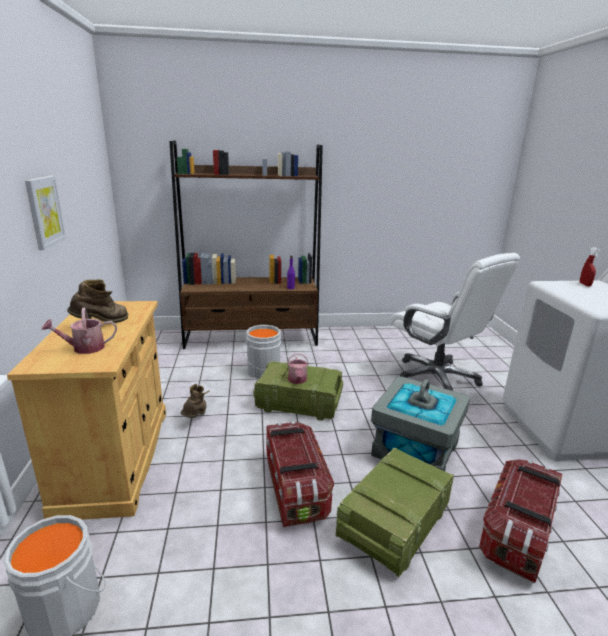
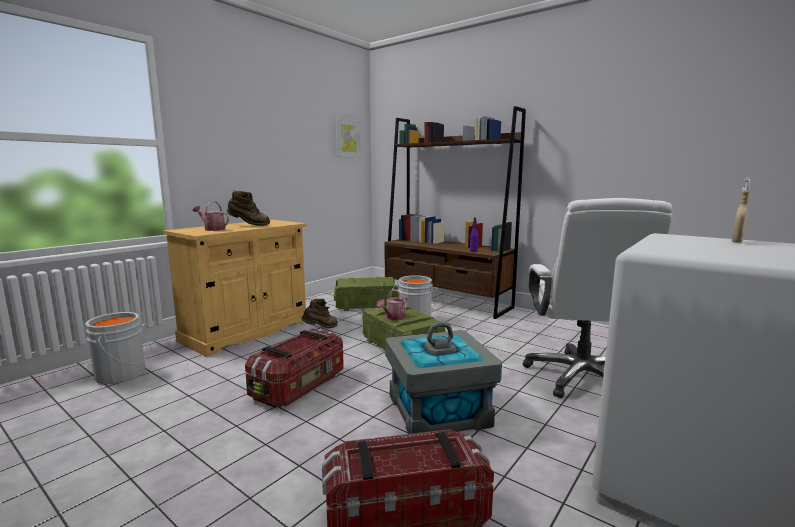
camera: 45 degrees right, 10 degrees down
picture [25,176,66,250] -> picture moved to [335,118,360,158]
crate [336,448,454,577] -> crate moved to [334,277,399,311]
red spray bottle [580,247,600,286] -> beige spray bottle [732,177,750,243]

